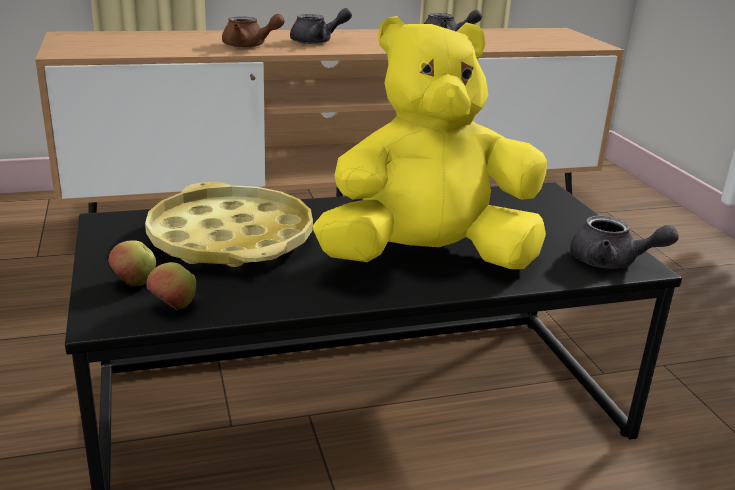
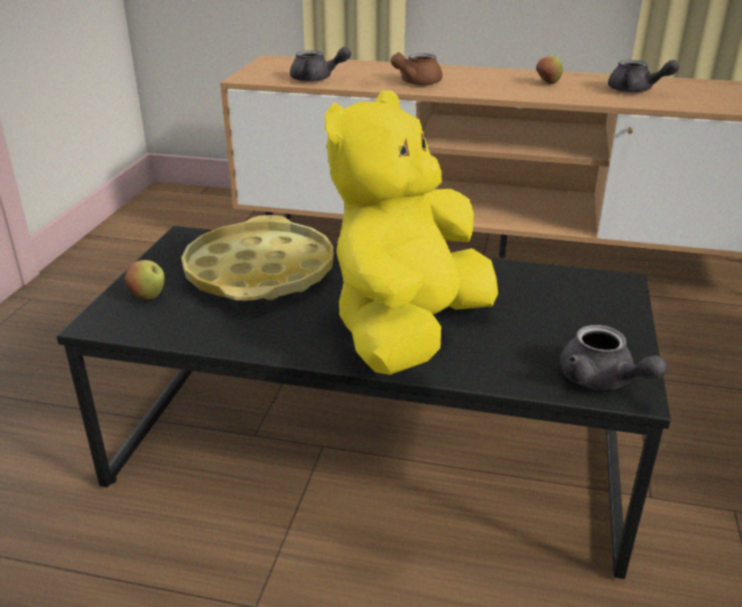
camera: 30 degrees right, 5 degrees up
apple [146,262,196,310] -> apple moved to [536,56,563,84]
brown teapot [222,14,285,48] -> brown teapot turned 90 degrees clockwise [391,52,443,85]
grey teapot [290,8,352,44] -> grey teapot moved to [290,47,351,82]
yellow plush toy [313,16,547,269] -> yellow plush toy turned 75 degrees counterclockwise [325,90,498,375]

